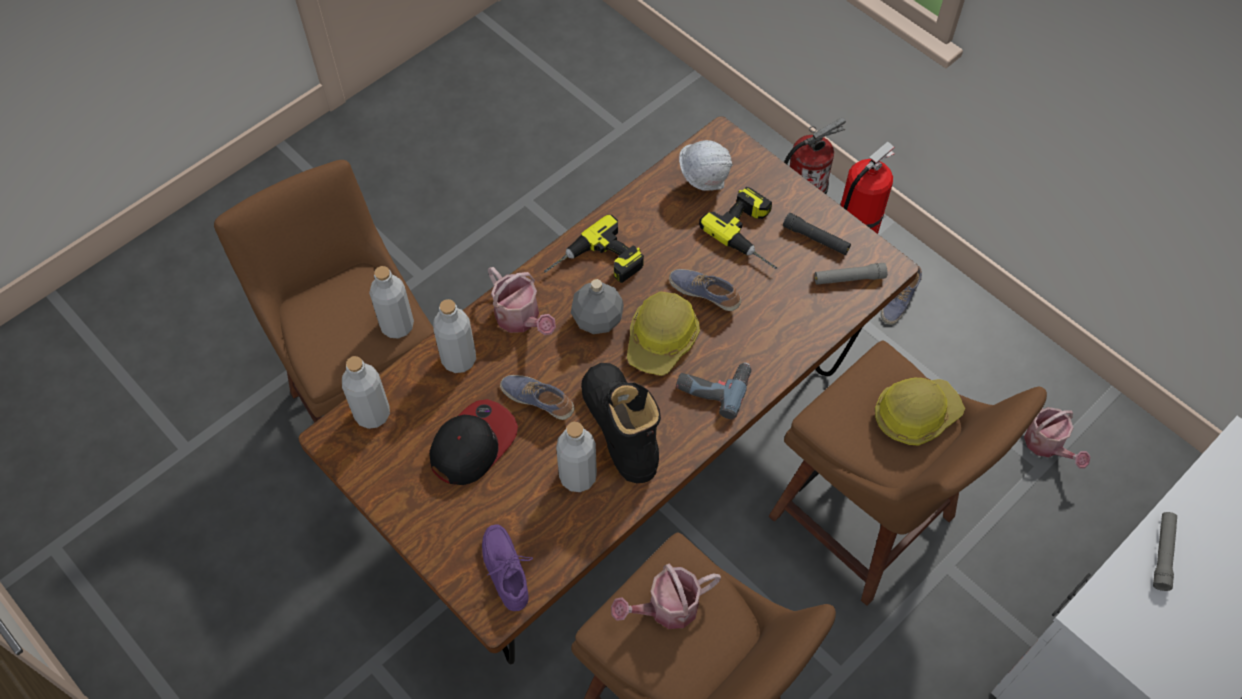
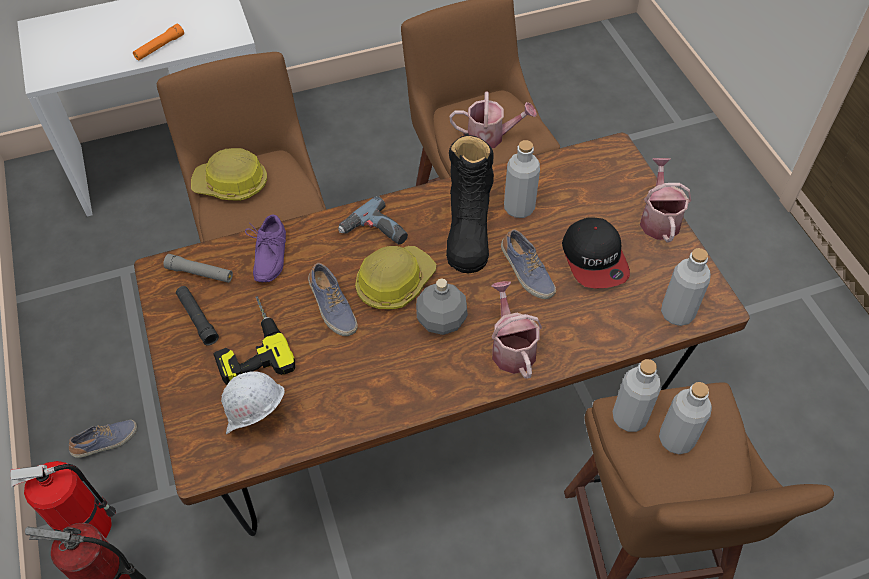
camera: 155 degrees left, 5 degrees down
cap [429,399,518,485] -> cap turned 75 degrees counterclockwise [562,217,630,289]
grey bottle [433,299,476,373] -> grey bottle moved to [659,382,712,454]
purple shoe [482,524,533,611] -> purple shoe moved to [245,214,286,283]
power drill [544,215,644,283] -> none
watering can [1024,407,1091,469] -> watering can moved to [640,158,691,242]
grey flashlight [1153,512,1177,591] -> orange flashlight [133,24,184,61]

